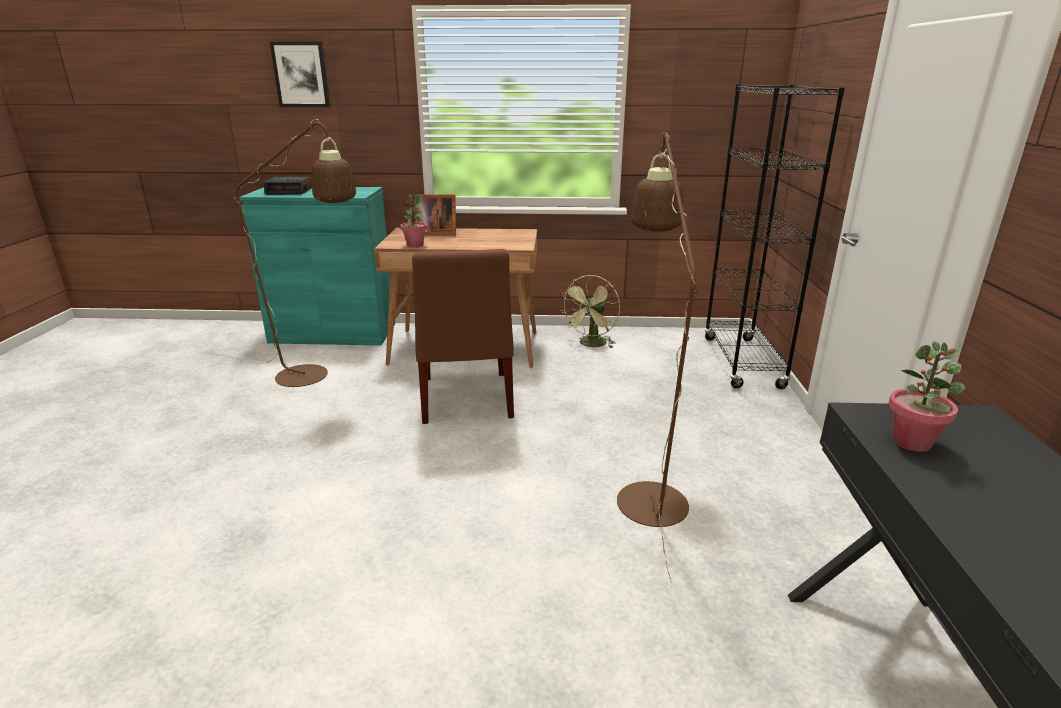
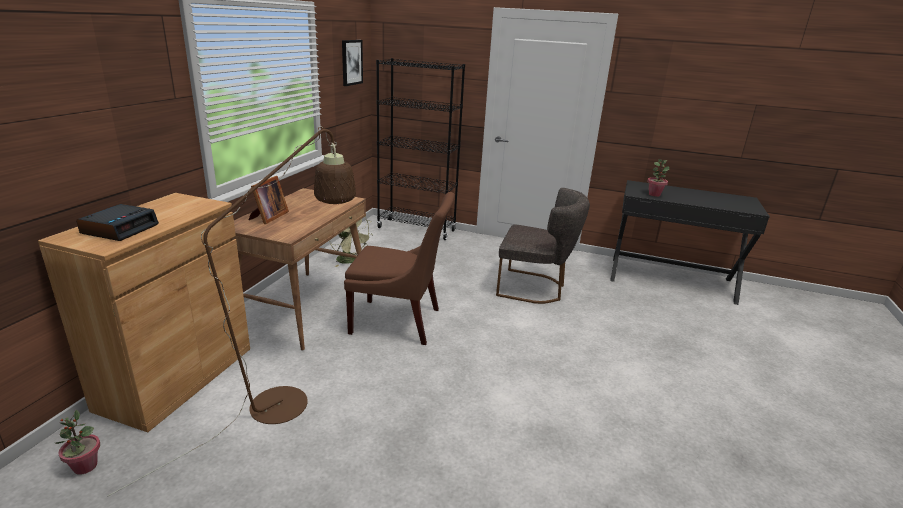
camera: 75 degrees left, 0 degrees up
turquoise cabinet [239,187,395,345] -> brown cabinet [38,193,250,432]
picture [270,42,330,107] -> picture moved to [342,40,363,86]
potted plant [400,195,427,248] -> potted plant moved to [55,410,100,475]
brown floor lamp [617,132,697,676] -> grey chair [496,188,590,304]

